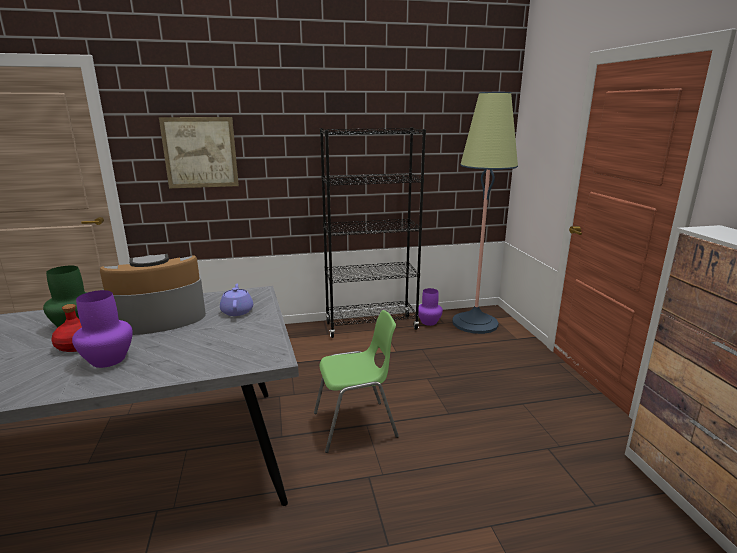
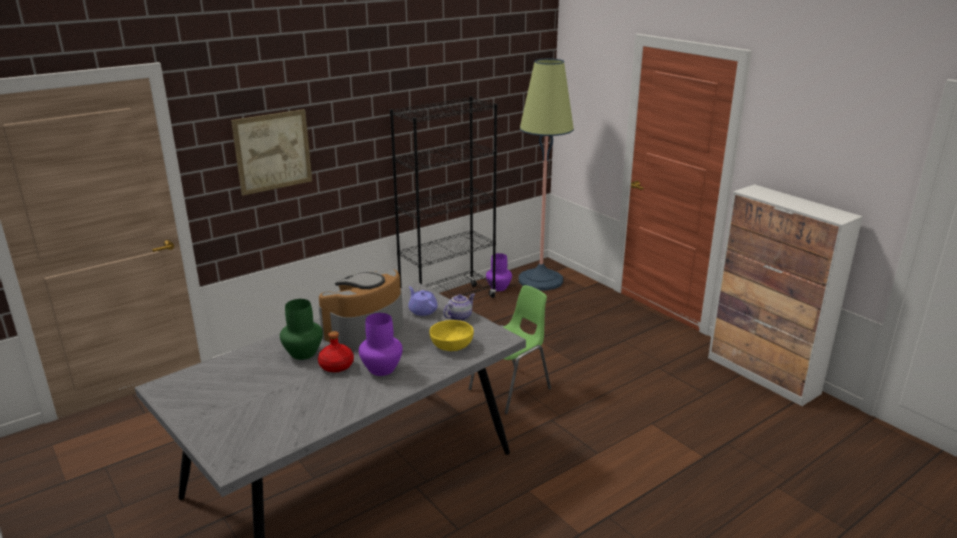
camera: 25 degrees left, 5 degrees up
none -> yellow bowl [429,320,474,351]
none -> teapot [443,293,475,321]

